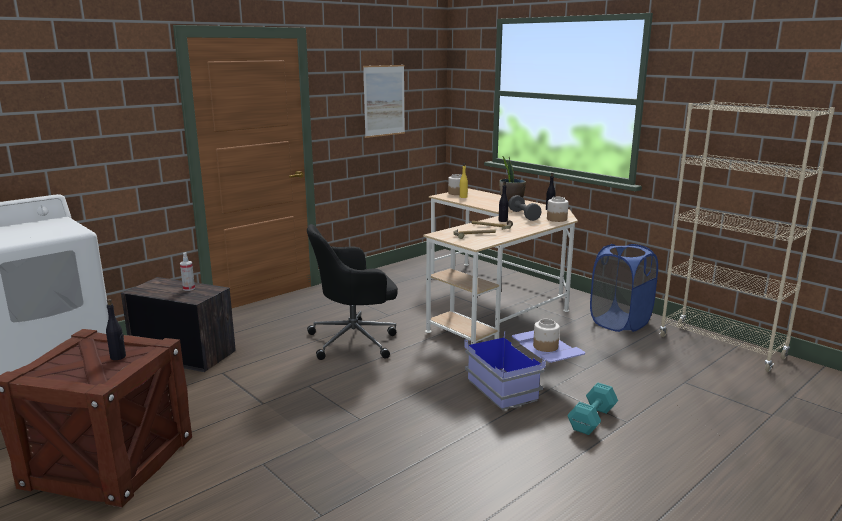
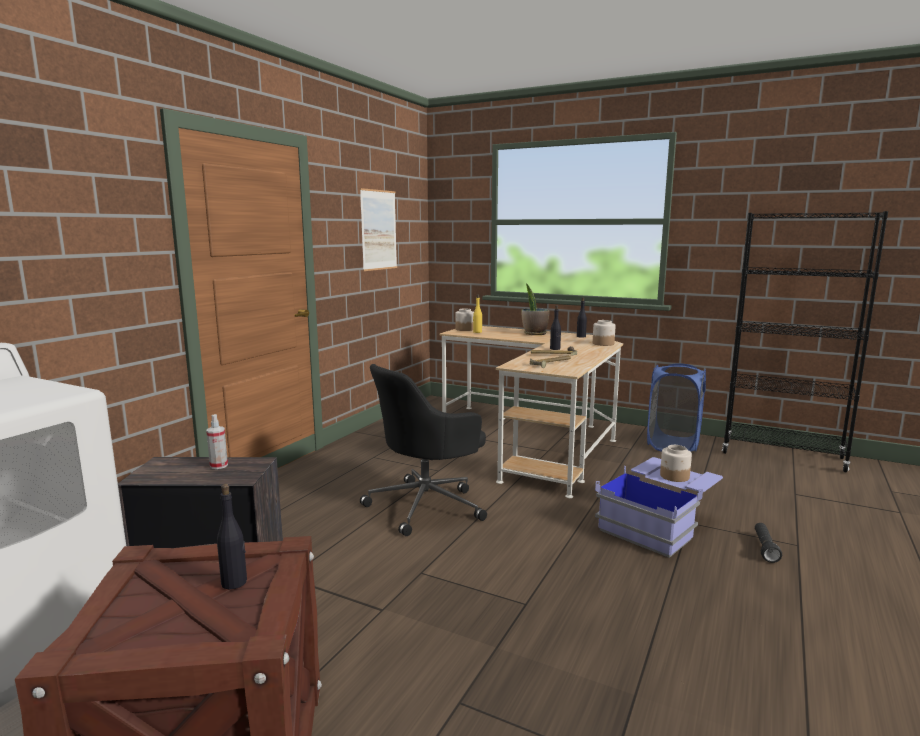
camera: 20 degrees left, 5 degrees down
grey dumbbell [508,195,542,221] -> none
turquoise dumbbell [567,382,618,435] -> black flashlight [755,523,782,563]
beige bookcase [659,100,835,372] -> black bookcase [722,211,888,472]

